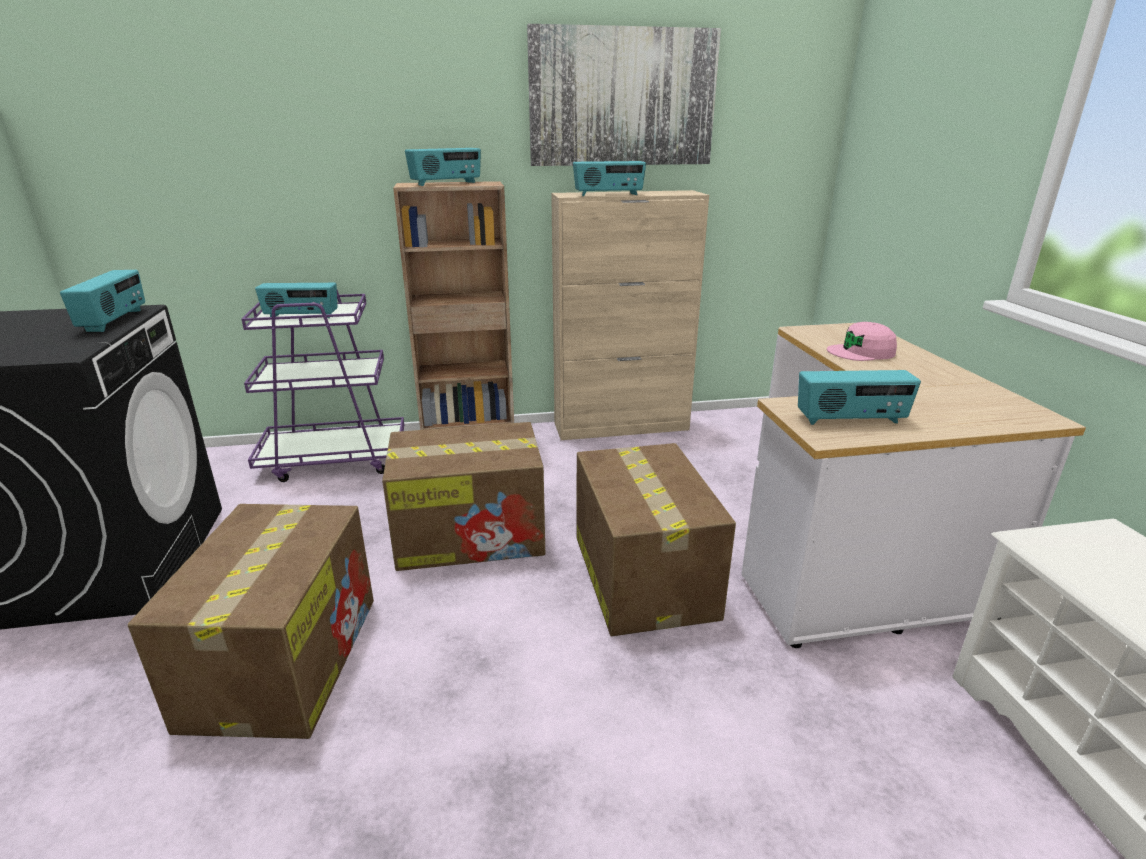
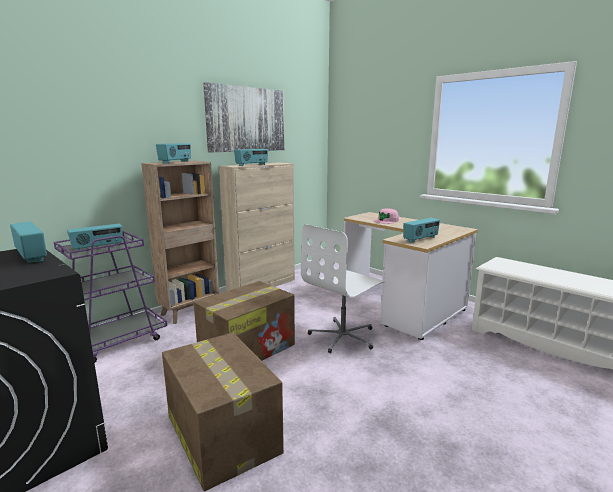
camera: 35 degrees left, 10 degrees down
cardboard box [576,443,736,636] -> white office chair [301,224,385,353]

